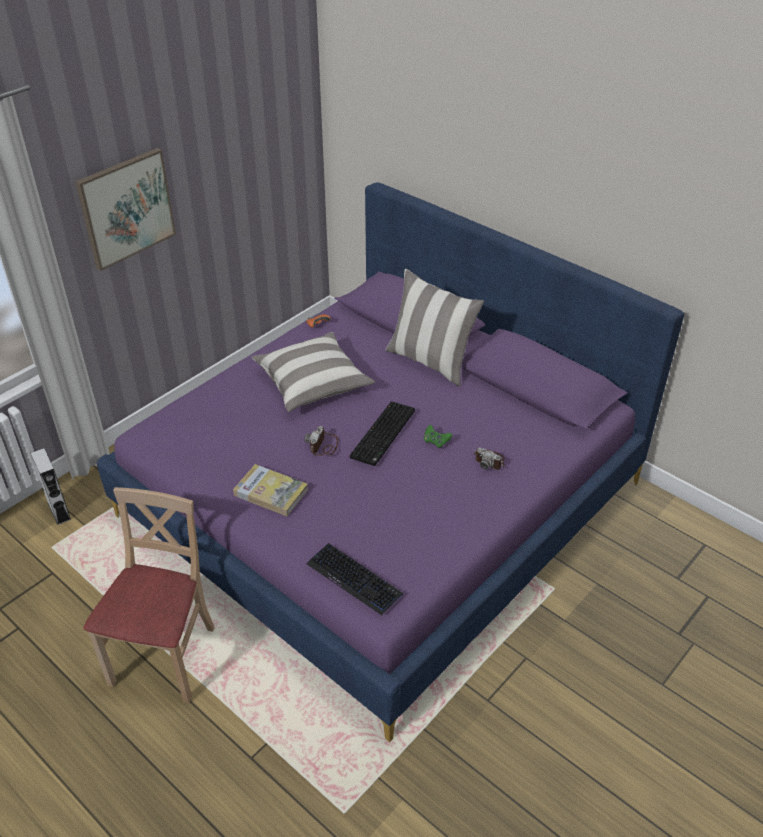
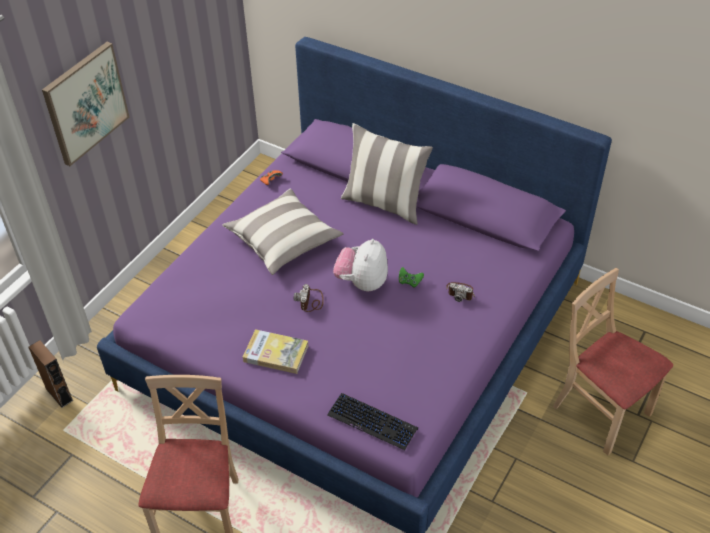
camera: 10 degrees left, 5 degrees up
grey speaker [30,448,71,525] -> brown speaker [29,340,73,408]
keyboard [350,401,415,466] -> plush toy [333,239,388,291]
none -> beige chair [553,268,673,456]

